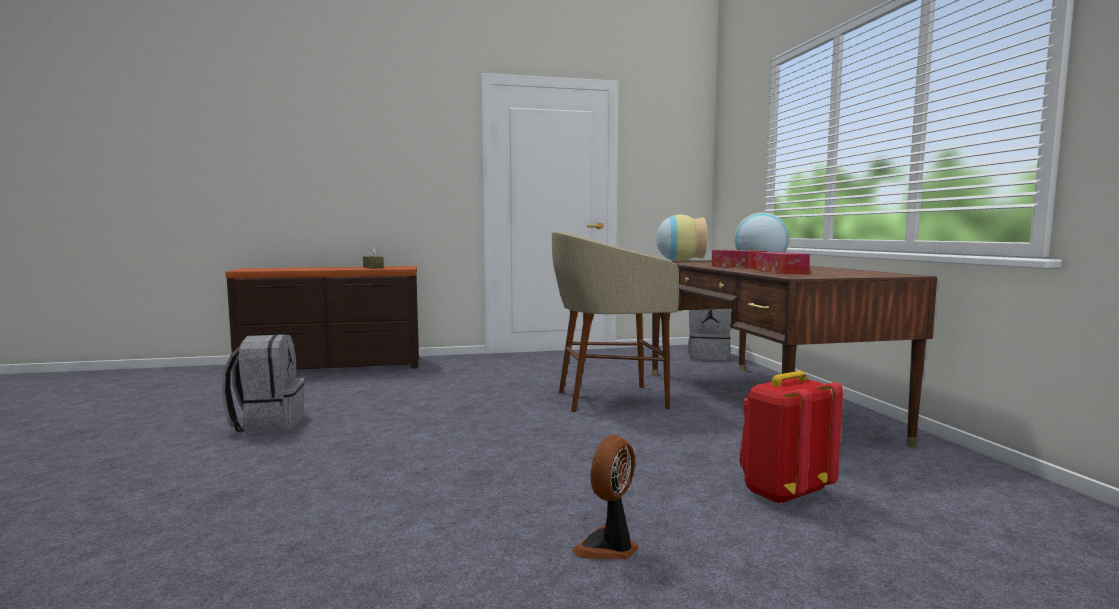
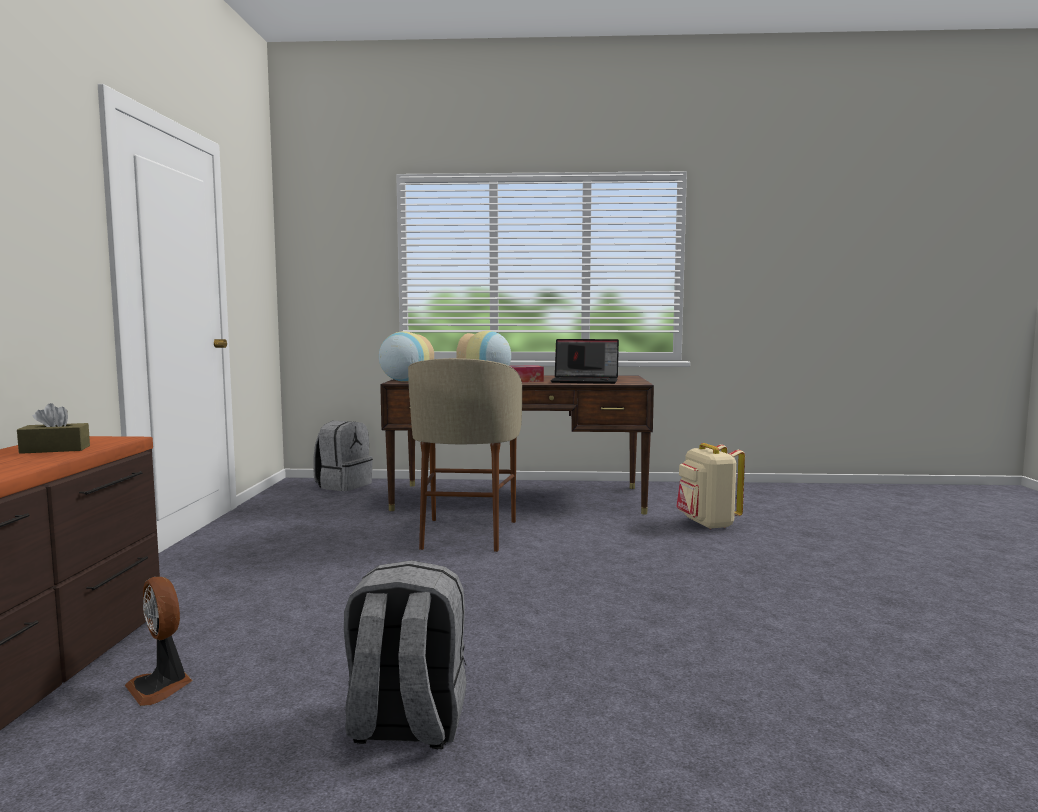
camera: 75 degrees left, 0 degrees up
fan [572,435,639,559] -> fan moved to [125,577,192,706]
red backpack [739,371,843,505] -> beige backpack [676,443,745,530]
tissue box [756,252,810,274] -> laptop [550,339,619,384]

